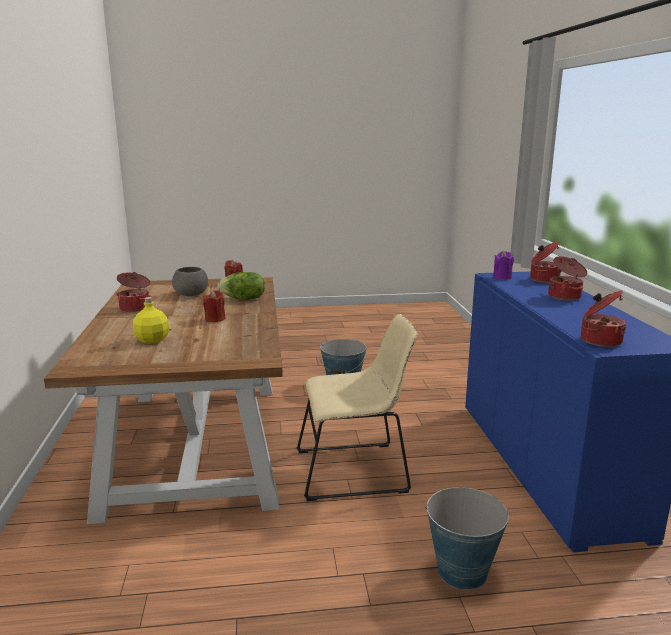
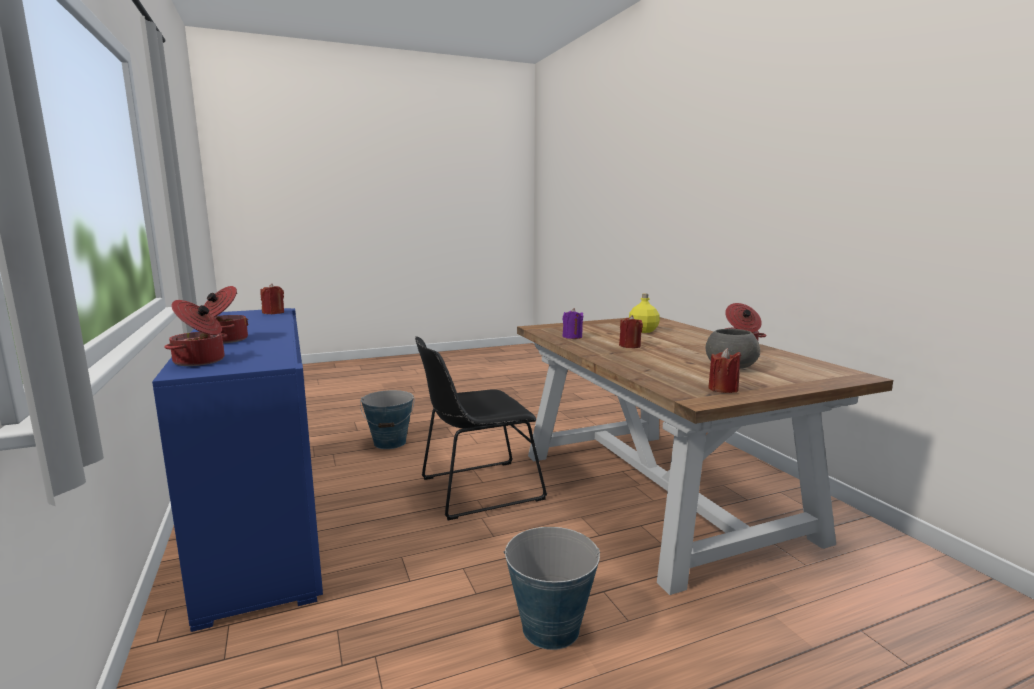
camera: 165 degrees right, 5 degrees down
lettuce [217,272,265,300] -> none
beige chair [296,314,418,501] -> black chair [415,336,547,520]
purple candle [493,251,514,279] -> purple candle moved to [563,308,583,339]
cooking pot [581,290,626,347] -> red candle [260,284,284,314]

